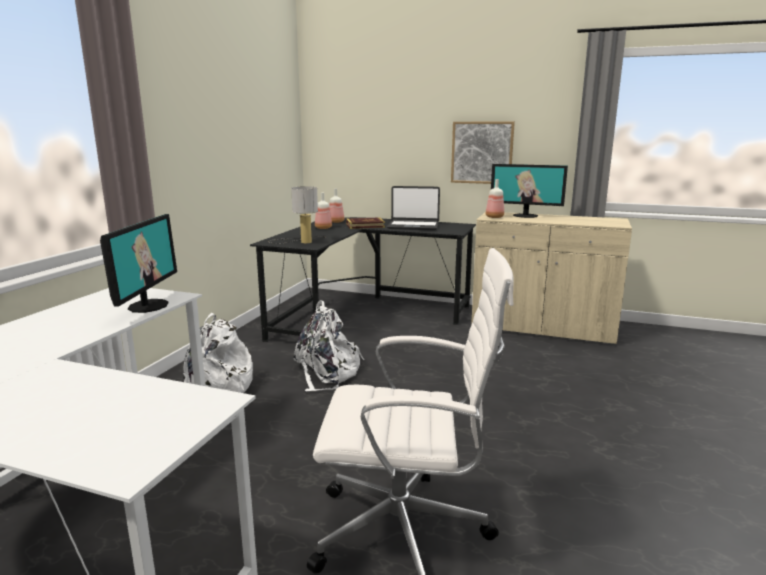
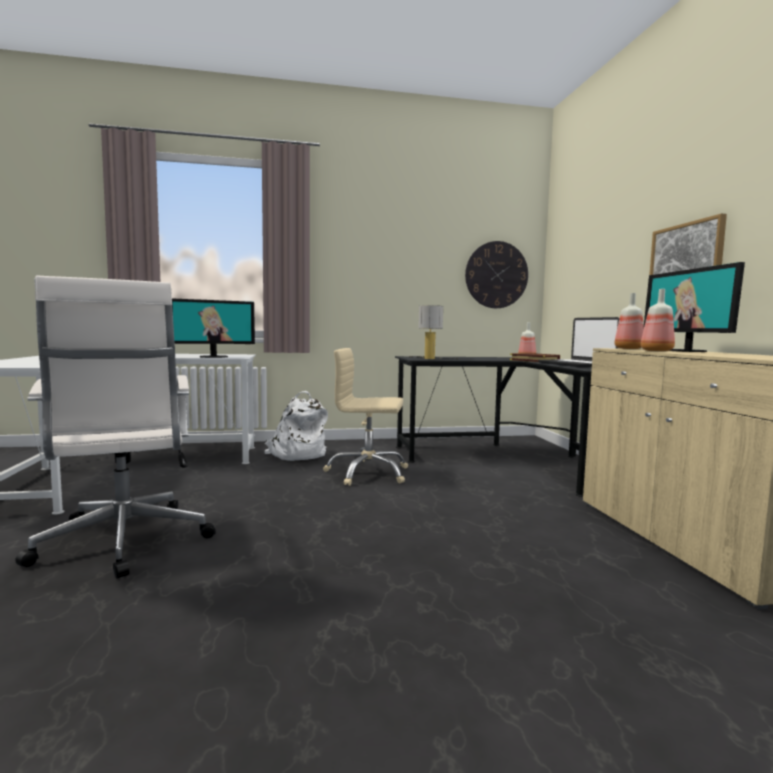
camera: 60 degrees right, 10 degrees down
white backpack [294,300,364,392] -> beige office chair [323,348,408,486]
bottle [315,193,332,229] -> bottle moved to [641,289,675,352]
none -> wall clock [465,241,528,308]

